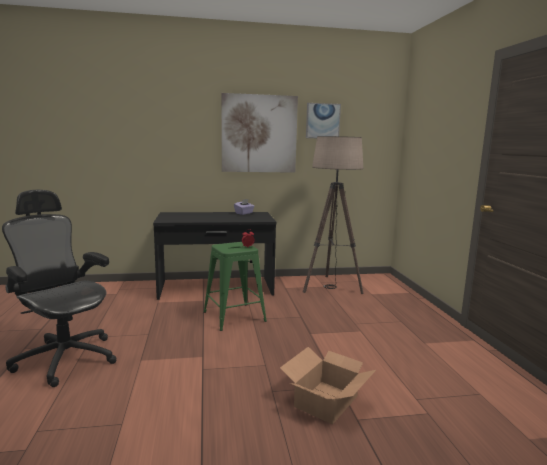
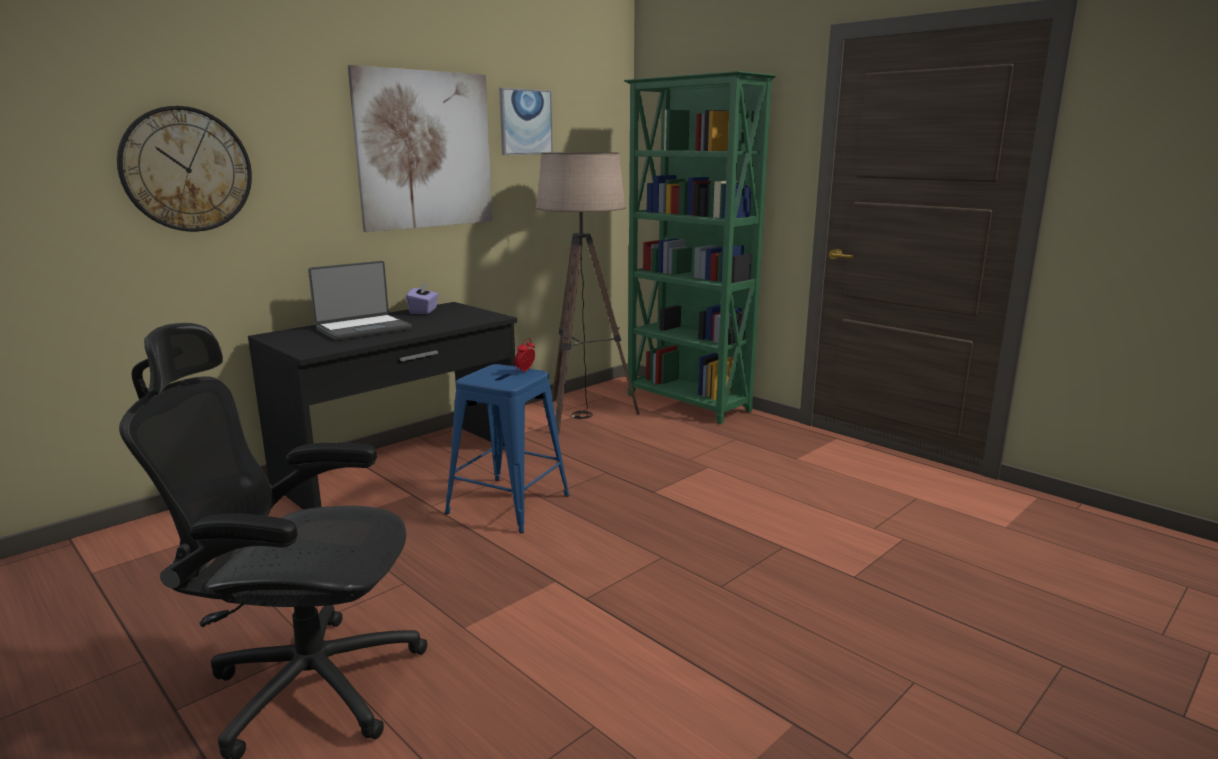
camera: 35 degrees left, 5 degrees up
green stool [204,242,267,331] -> blue stool [445,364,569,533]
cardboard box [280,347,376,425] -> none
none -> wall clock [117,106,252,232]
none -> laptop [308,261,412,341]
none -> green bookcase [624,71,776,424]

